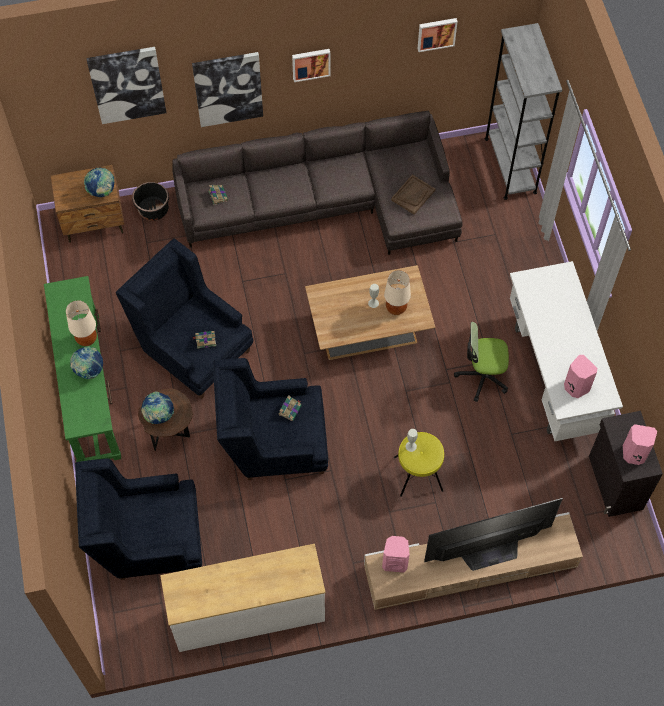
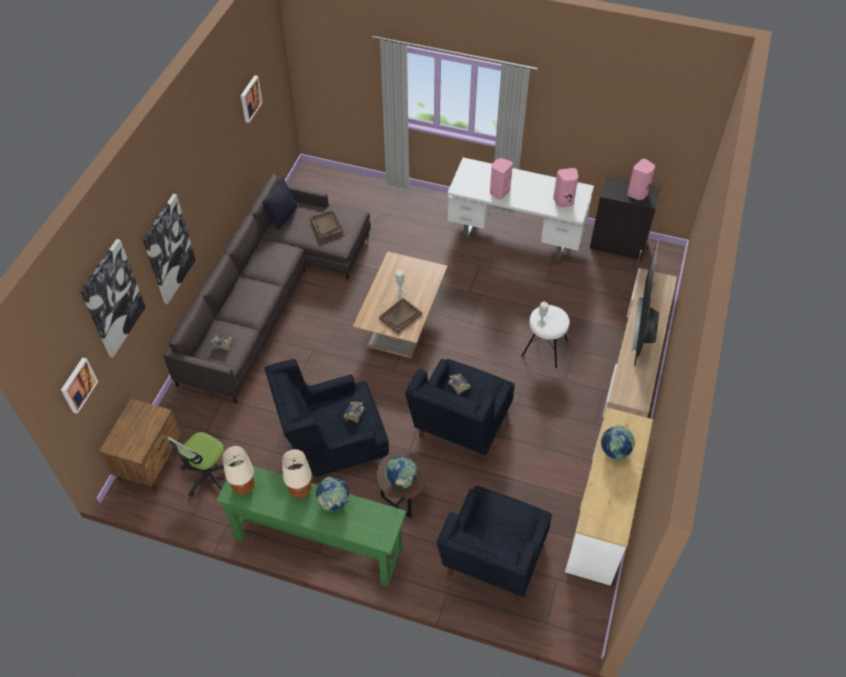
camera: 60 degrees left, 10 degrees down
globe [84,168,115,197] -> globe moved to [601,425,635,460]
black planter [132,182,169,221] -> none
picture [292,49,330,82] -> picture moved to [61,357,98,414]
pink speaker [382,536,410,573] -> pink speaker moved to [490,158,513,199]
beige table lamp [384,270,411,315] -> beige table lamp moved to [222,446,254,495]
yellow stool [394,432,444,497] -> white stool [521,305,569,368]
office chair [454,322,509,402] -> office chair moved to [167,432,235,497]
grey bookcase [484,23,562,200] -> none
none -> black pillow [262,178,298,230]
none -> brown tray [379,298,422,333]

